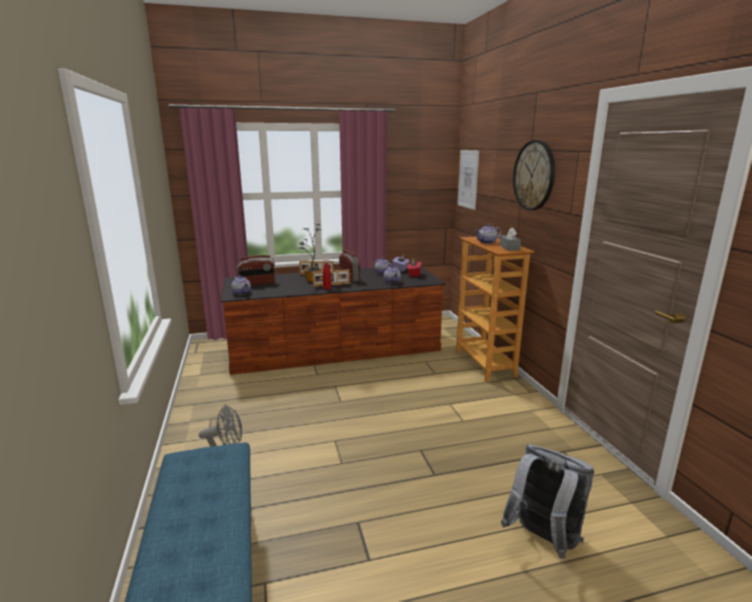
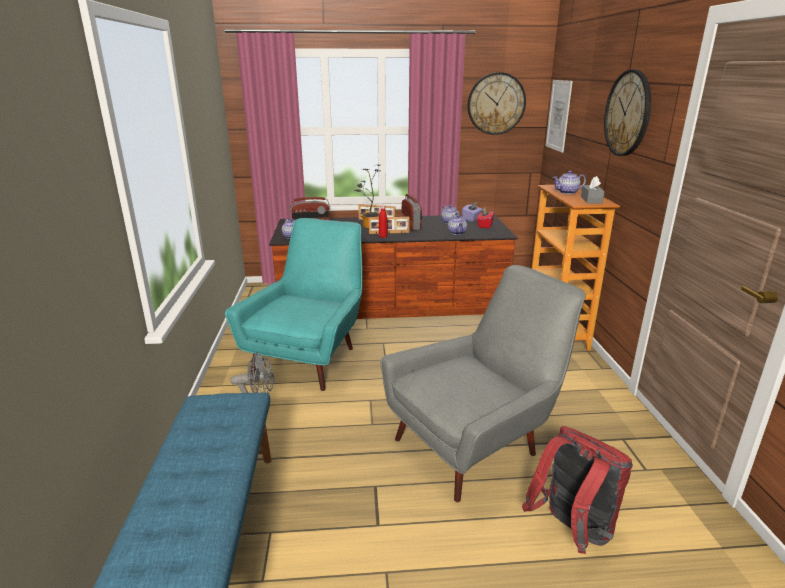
camera: 10 degrees right, 5 degrees up
grey backpack [501,444,594,559] -> red backpack [522,426,633,554]
none -> turquoise armchair [225,218,363,391]
none -> grey armchair [380,265,586,502]
none -> wall clock [468,72,526,135]

